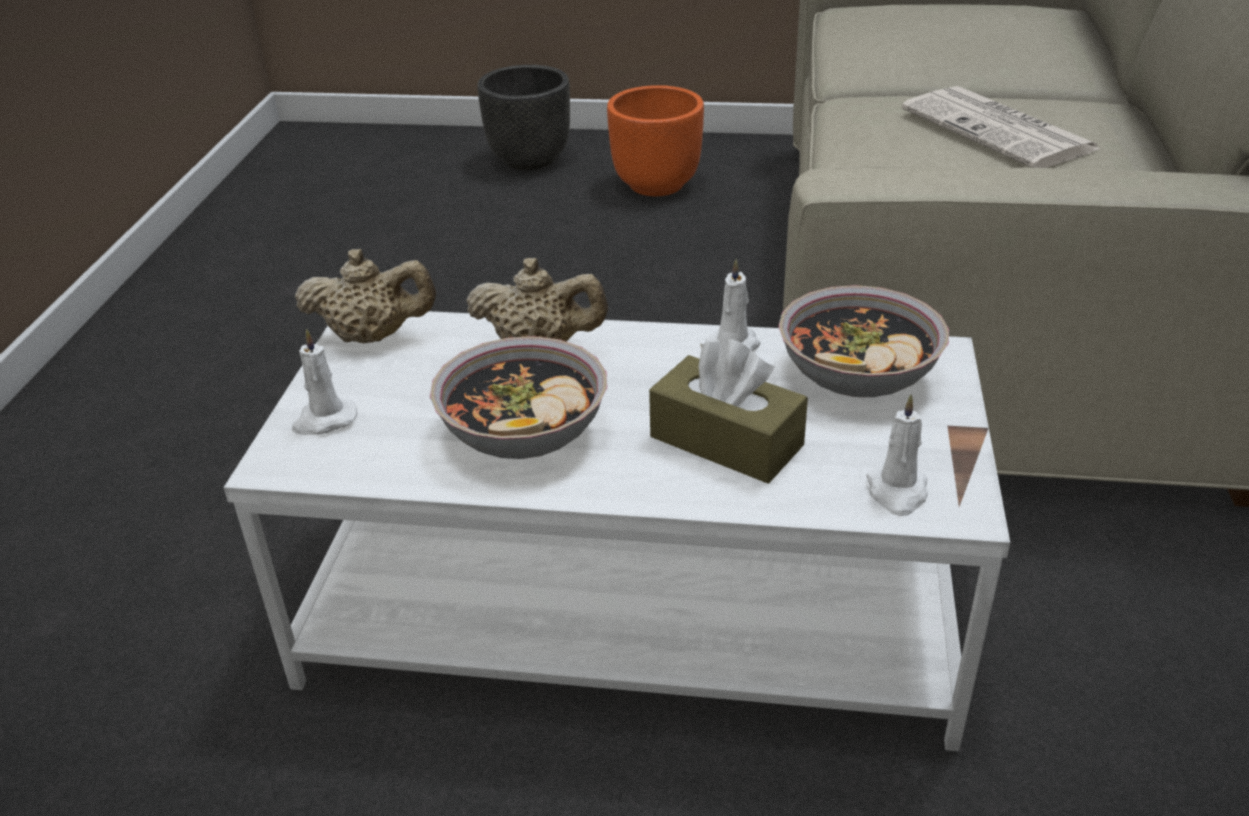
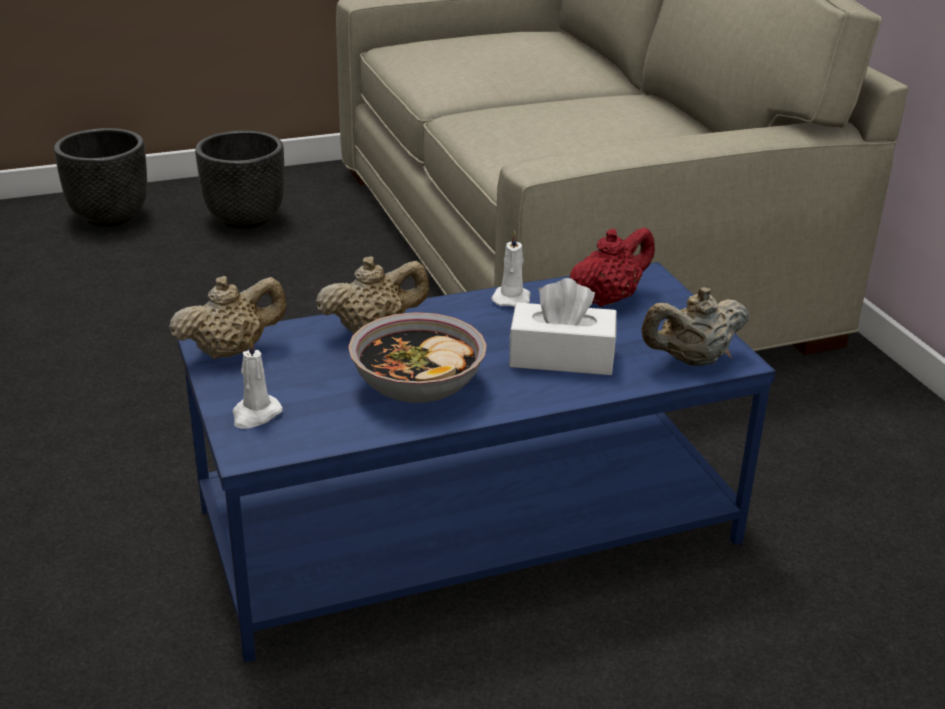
camera: 30 degrees left, 5 degrees down
white coffee table [224,311,1010,751] -> blue coffee table [178,262,776,663]
orange planter [607,85,704,196] -> black planter [195,130,284,229]
brown tissue box [649,339,808,483] -> white tissue box [509,278,617,375]
bowl [778,285,949,397] -> red teapot [570,227,655,307]
white candle [867,394,928,516] -> beige teapot [642,287,749,366]
newspaper [901,86,1100,168] -> none

